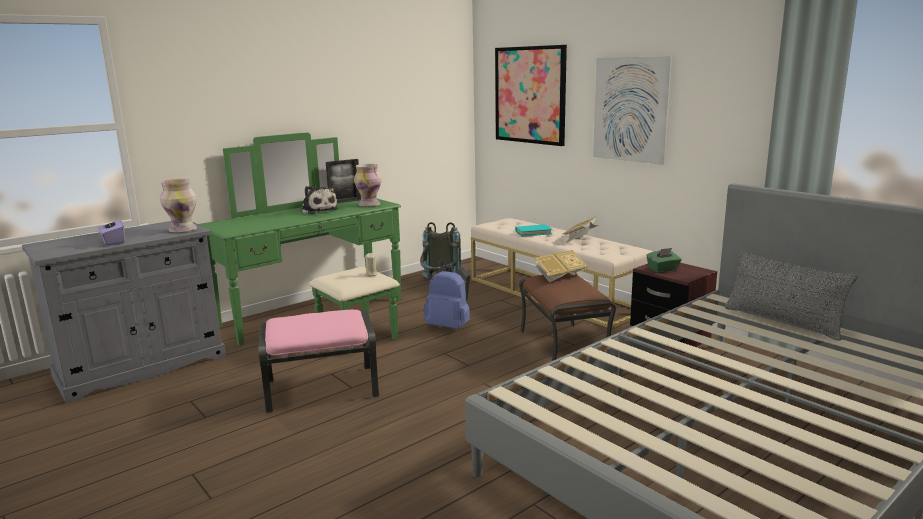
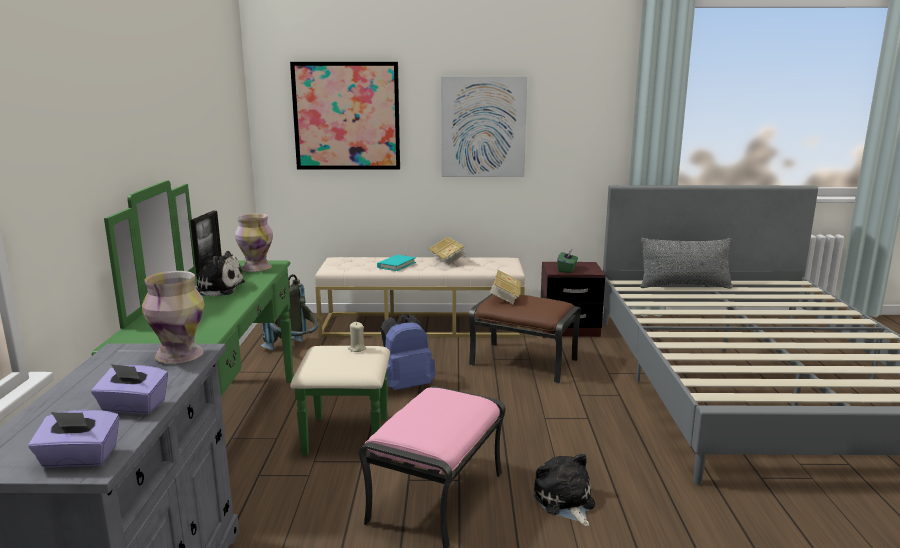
camera: 50 degrees left, 0 degrees up
none -> purple tissue box [28,410,119,468]
none -> plush toy [534,453,595,526]

